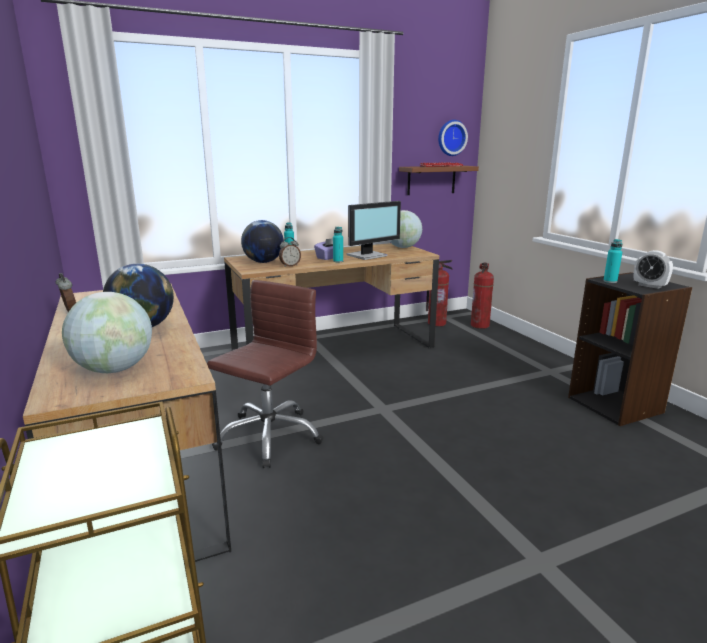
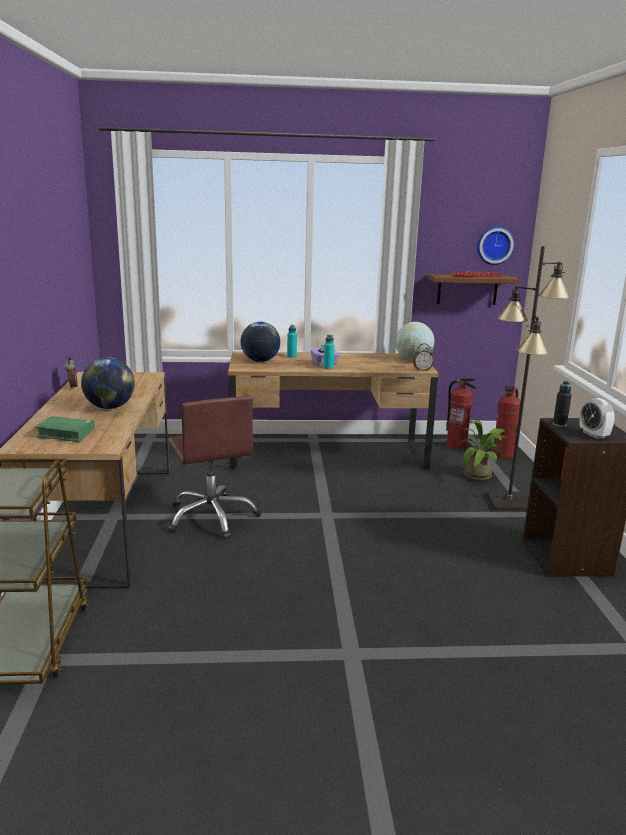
camera: 20 degrees right, 0 degrees up
globe [62,292,152,373] -> green book [35,416,94,442]
brown office chair [207,280,323,468] -> brown office chair turned 105 degrees clockwise [168,396,261,539]
alarm clock [279,237,301,267] -> alarm clock moved to [413,344,434,371]
monitor [347,201,401,260] -> none
turquoise bottle [603,239,622,283] -> black bottle [553,381,572,427]
none -> potted plant [460,420,507,481]
none -> black floor lamp [486,246,571,512]

